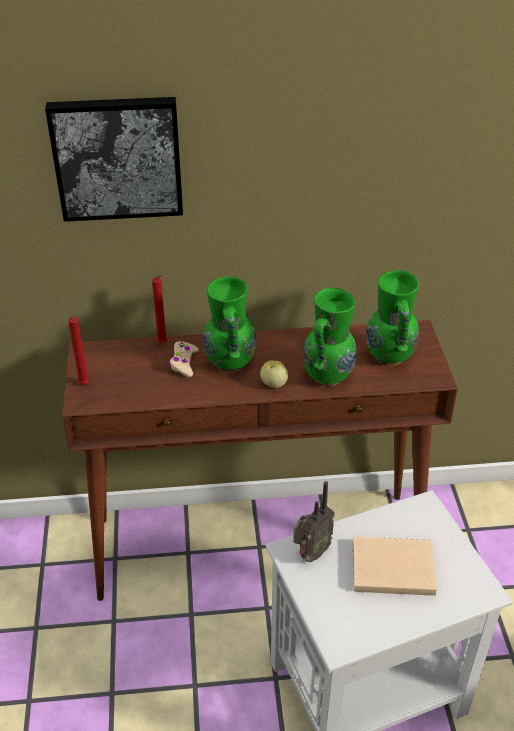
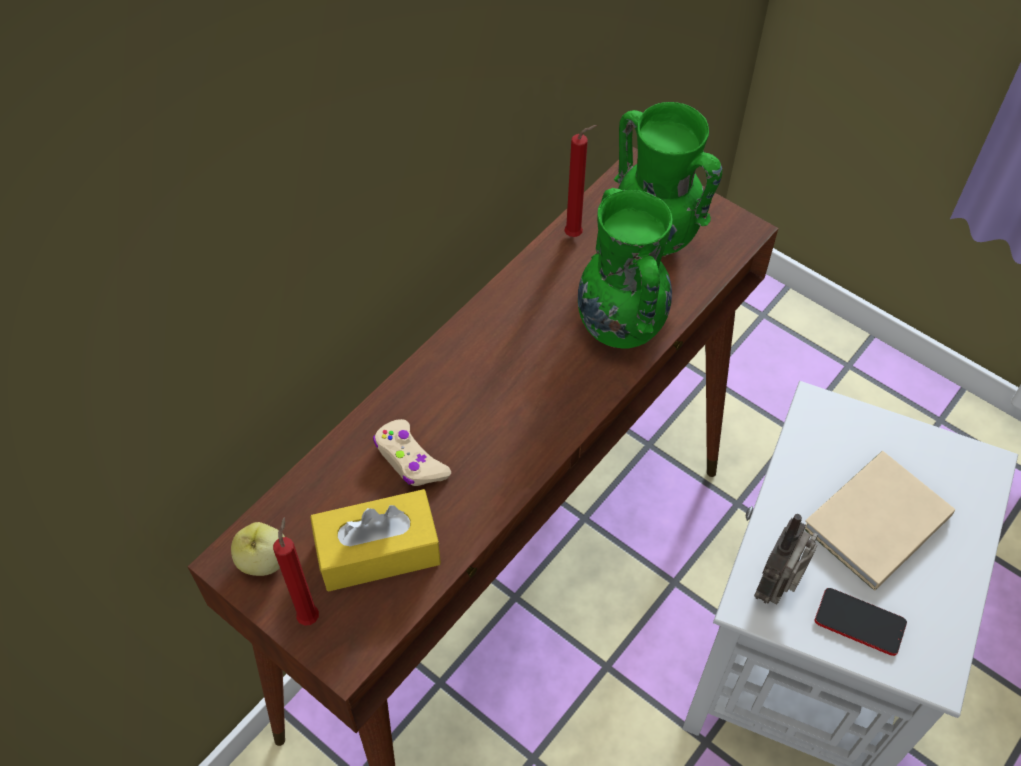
camera: 45 degrees left, 15 degrees up
picture [45,97,183,222] -> none
red candle [152,275,167,343] -> red candle moved to [564,125,597,237]
green vase [203,276,256,372] -> none
apple [260,360,288,388] -> apple moved to [231,522,285,576]
radio [293,481,335,562] -> radio turned 150 degrees counterclockwise [754,514,818,604]
none -> yellow tissue box [310,489,441,592]
none -> phone [814,588,907,656]

